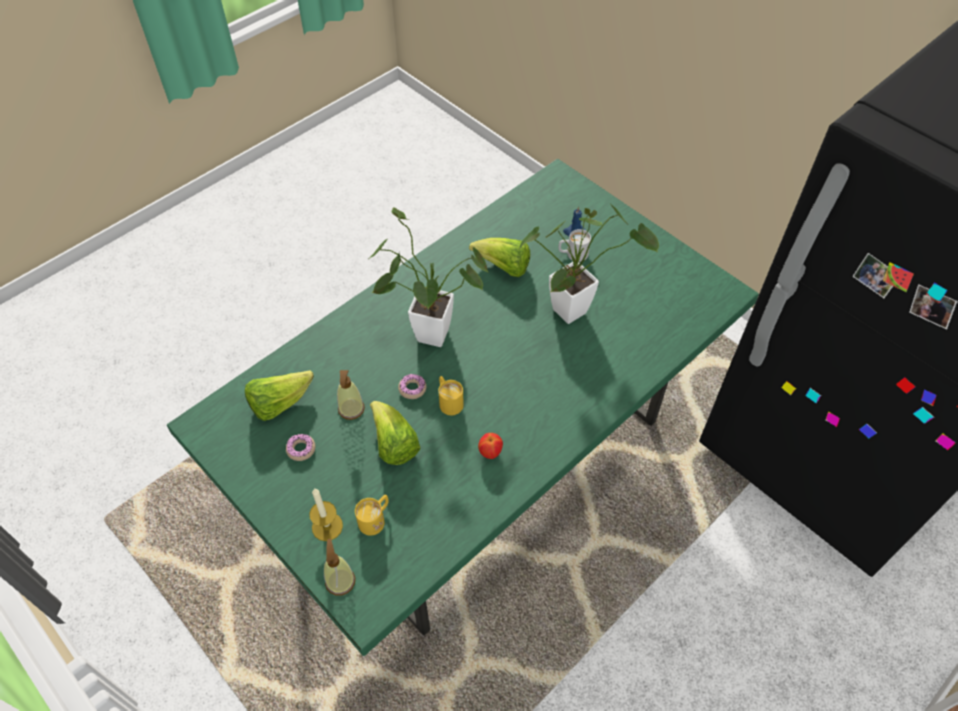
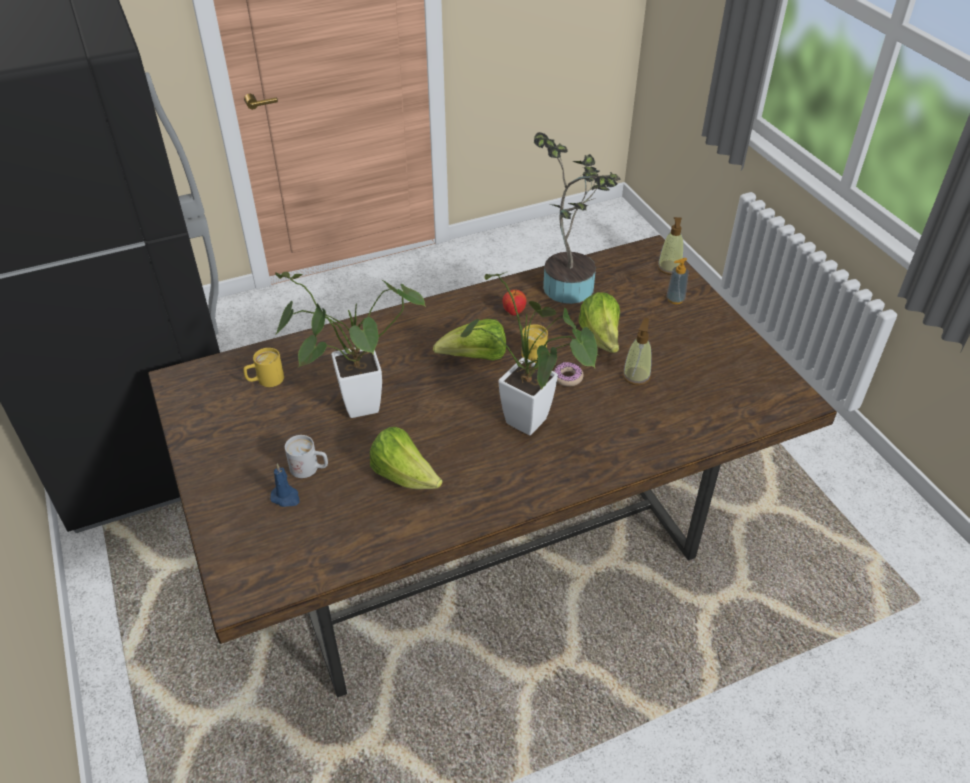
camera: 160 degrees left, 10 degrees down
green dining table [167,159,759,656] -> brown dining table [148,235,837,697]
lettuce [245,370,314,421] -> lettuce moved to [433,319,506,361]
donut [286,434,315,461] -> none
candle [309,488,343,541] -> soap dispenser [667,258,689,304]
yellow mug [355,495,389,536] -> yellow mug moved to [243,348,284,387]
none -> potted plant [534,132,621,304]

